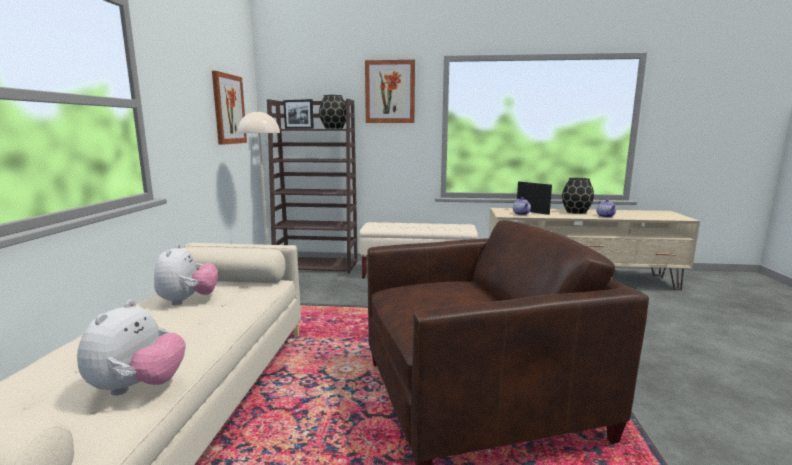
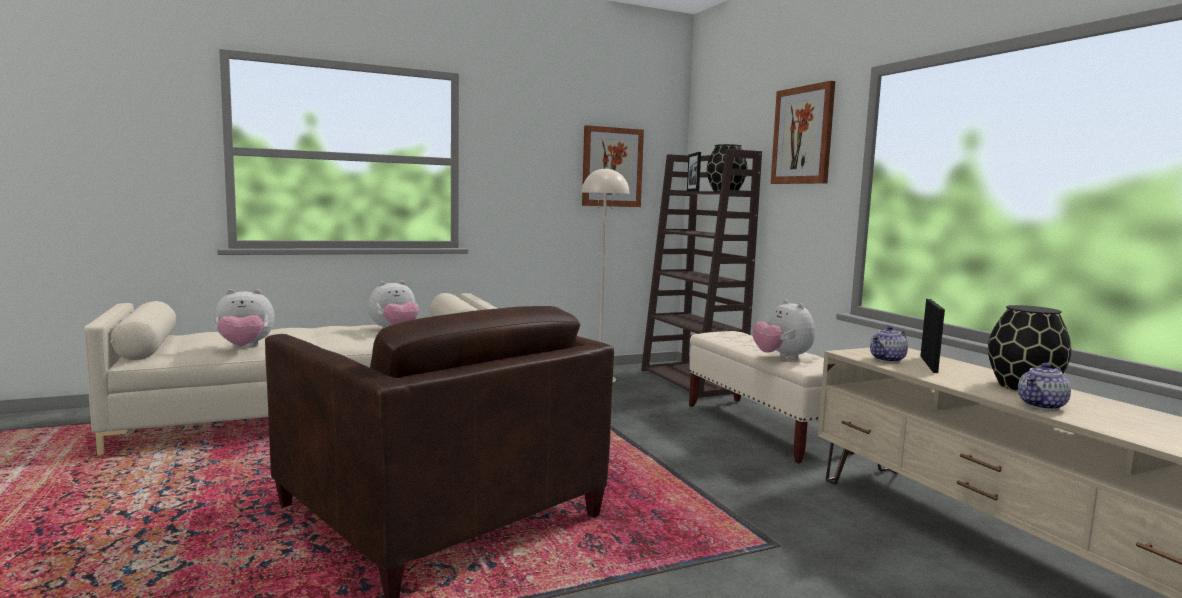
camera: 60 degrees right, 5 degrees down
none -> plush toy [753,300,815,360]

